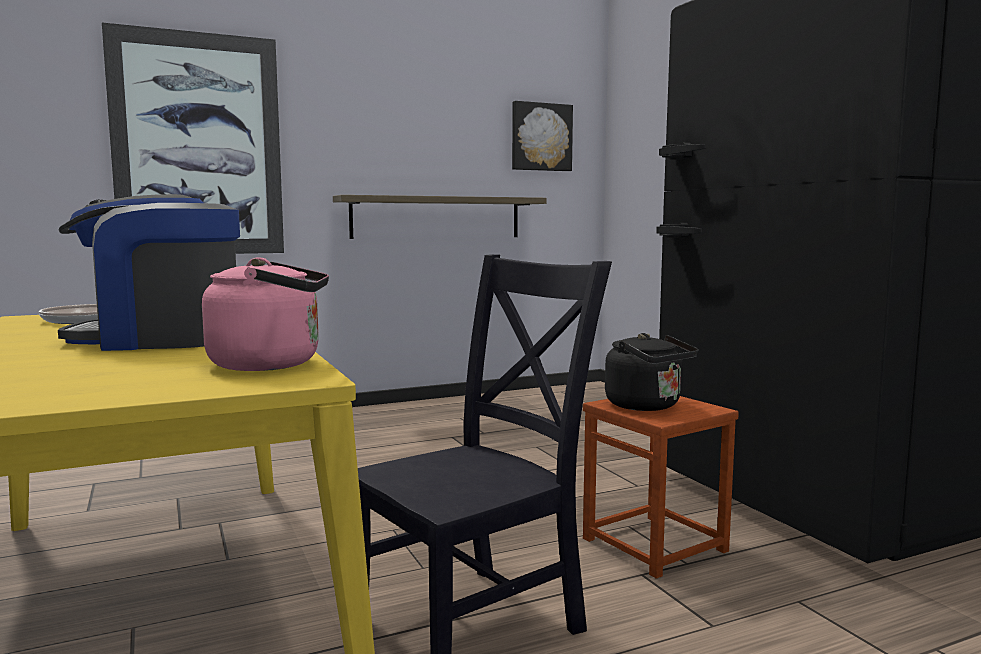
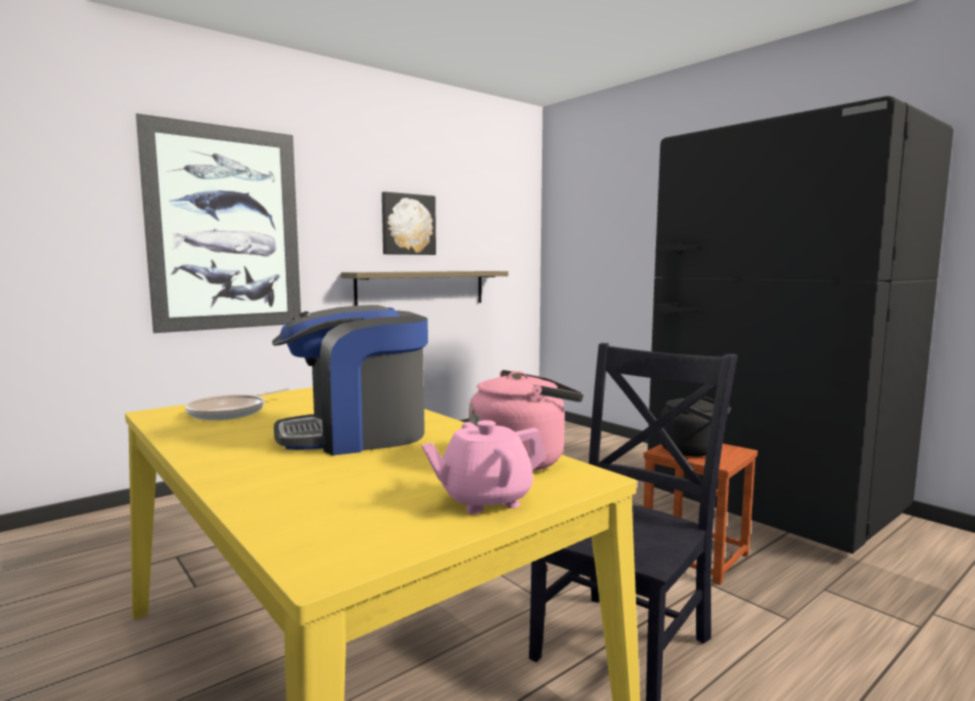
camera: 15 degrees left, 0 degrees up
picture [512,101,573,171] -> picture moved to [382,192,436,255]
none -> pink teapot [422,420,546,514]

